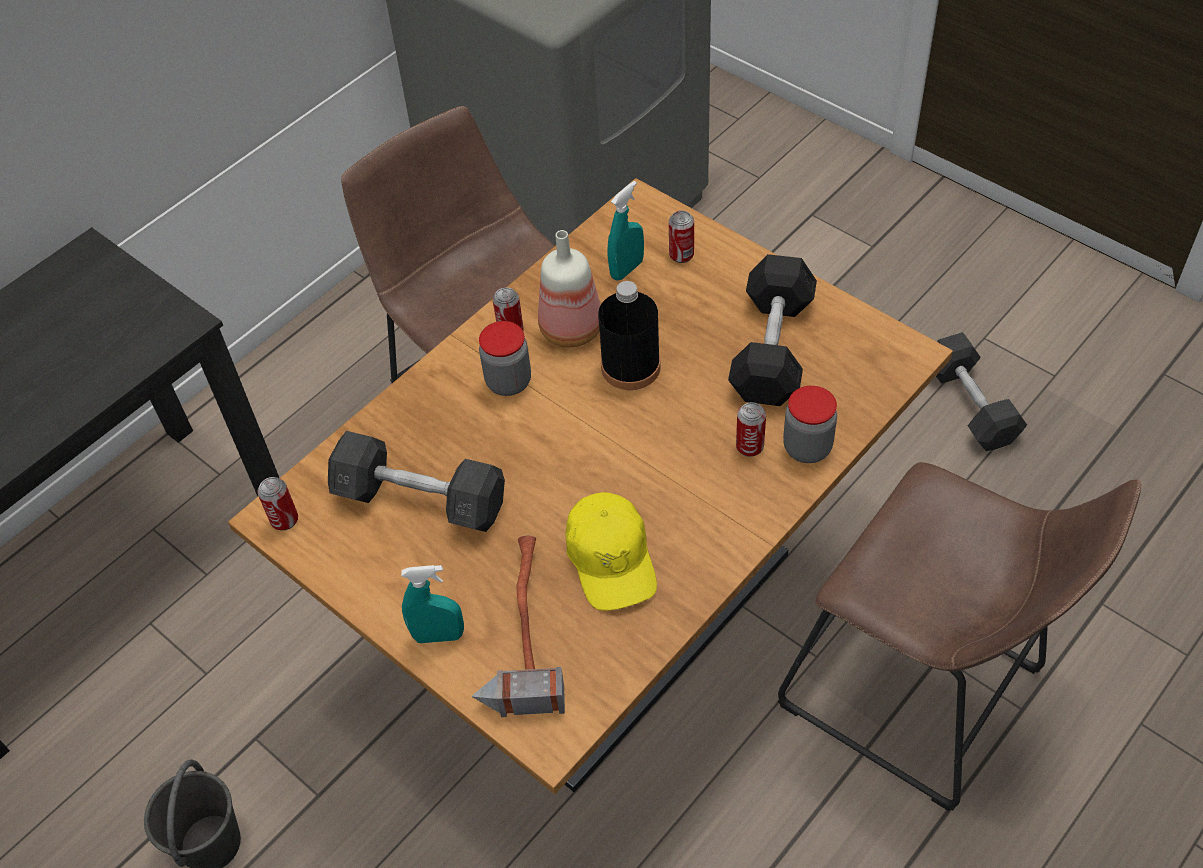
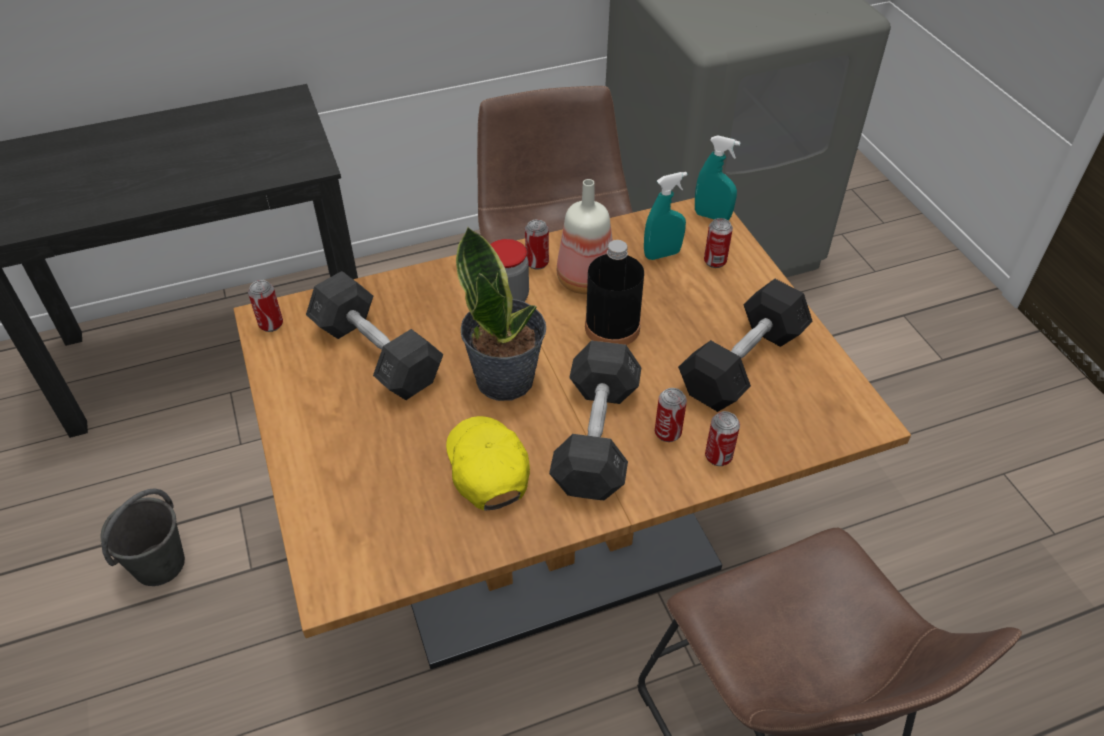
camera: 25 degrees right, 5 degrees down
turquoise spray bottle [401,565,464,643] -> turquoise spray bottle moved to [695,135,740,220]
hammer [471,535,565,717] -> none
yellow cap [566,492,657,611] -> yellow cap turned 150 degrees clockwise [446,416,530,510]
jar [783,386,837,463] -> can [705,411,740,466]
grey dumbbell [936,332,1027,451] -> grey dumbbell moved to [549,341,642,500]
none -> potted plant [456,226,546,401]

